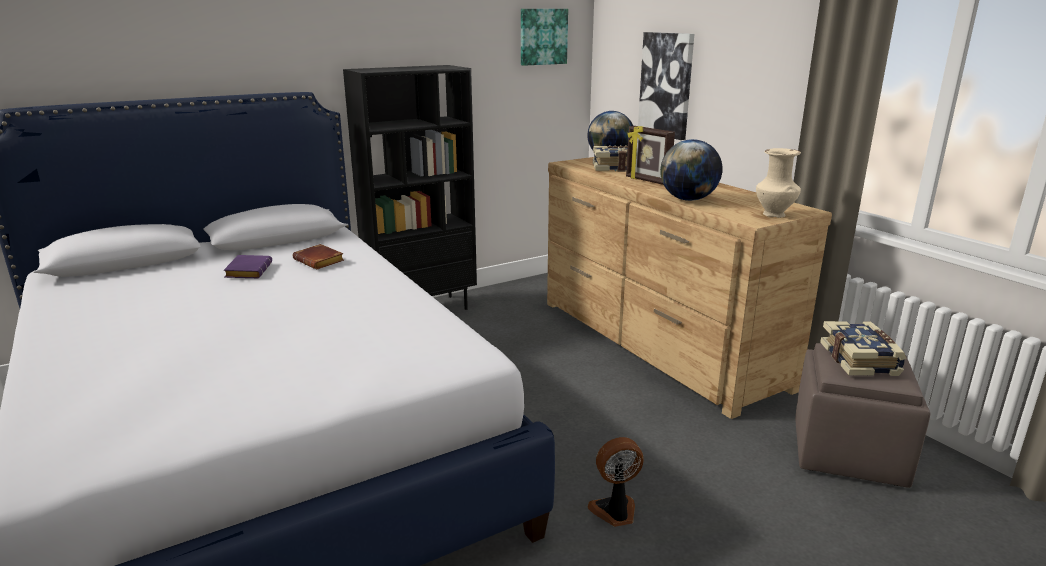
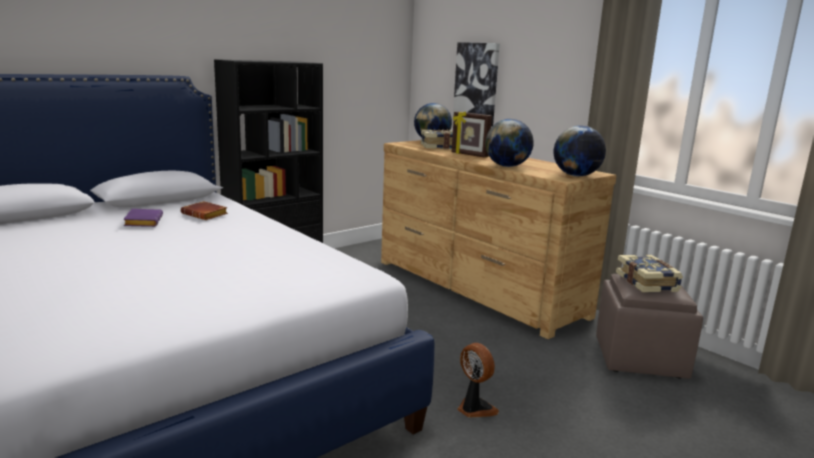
camera: 10 degrees left, 5 degrees down
picture [521,9,568,66] -> none
fan [587,437,644,527] -> fan turned 75 degrees clockwise [457,343,499,417]
beige vase [756,148,801,218] -> globe [554,126,606,176]

